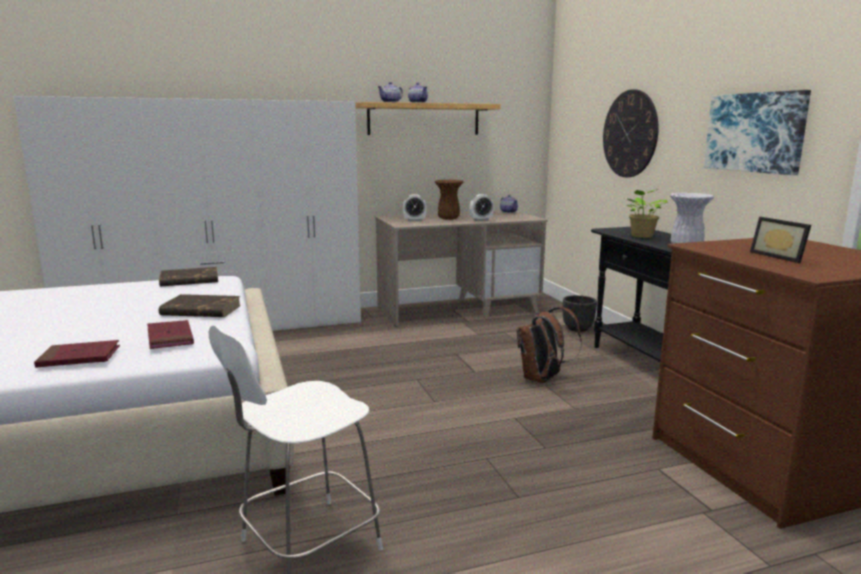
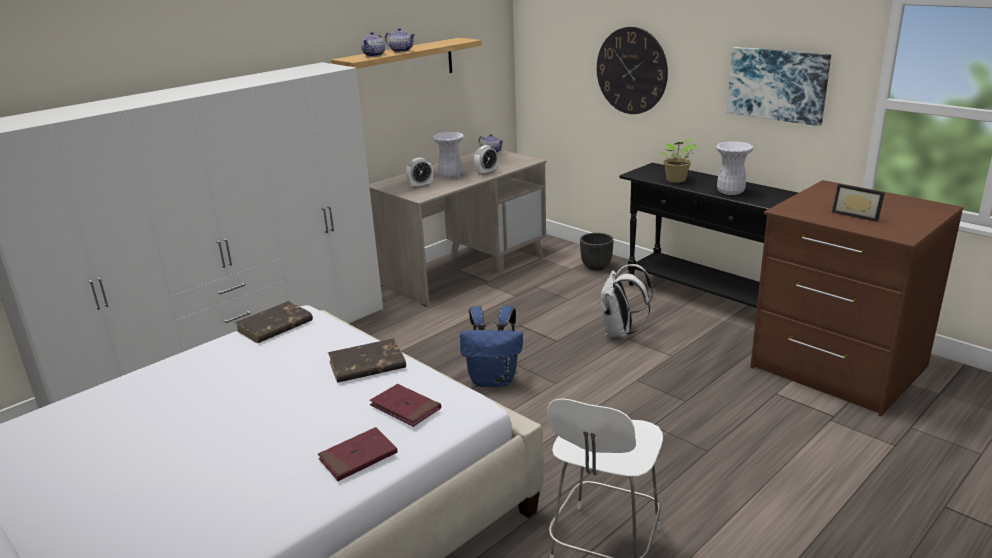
camera: 25 degrees left, 10 degrees up
brown vase [435,180,463,220] -> white vase [432,132,464,179]
brown backpack [517,307,582,383] -> white backpack [599,264,653,338]
none -> blue backpack [460,305,523,387]

